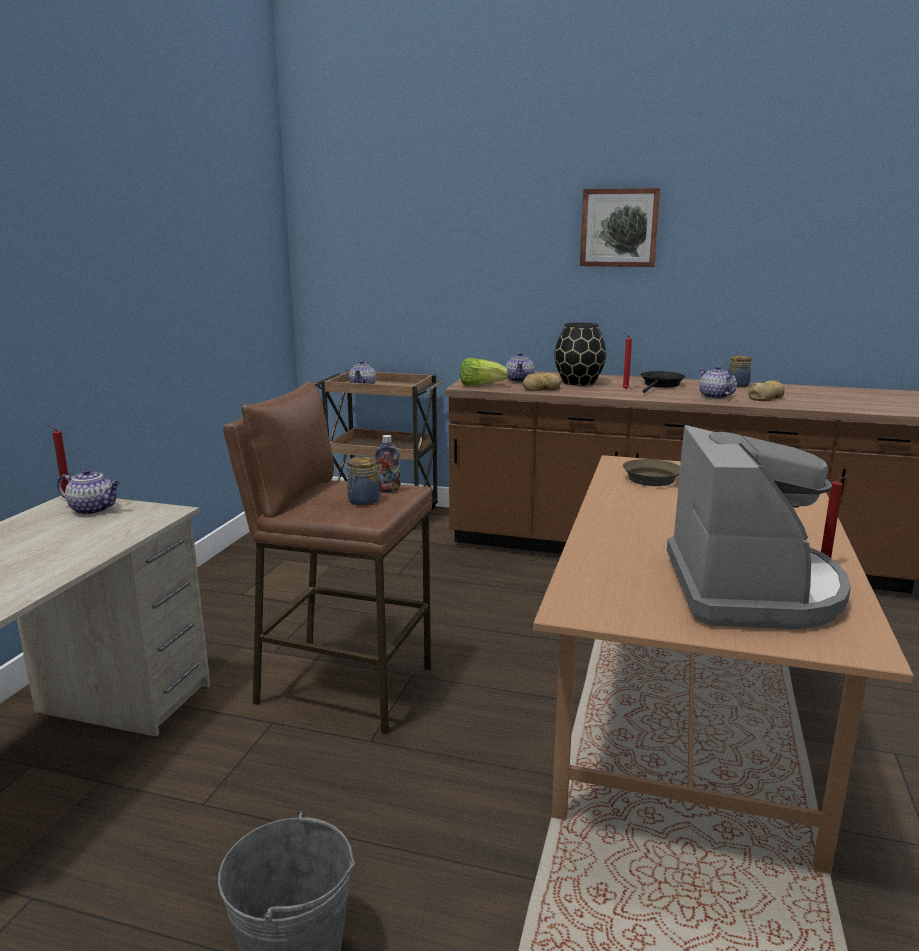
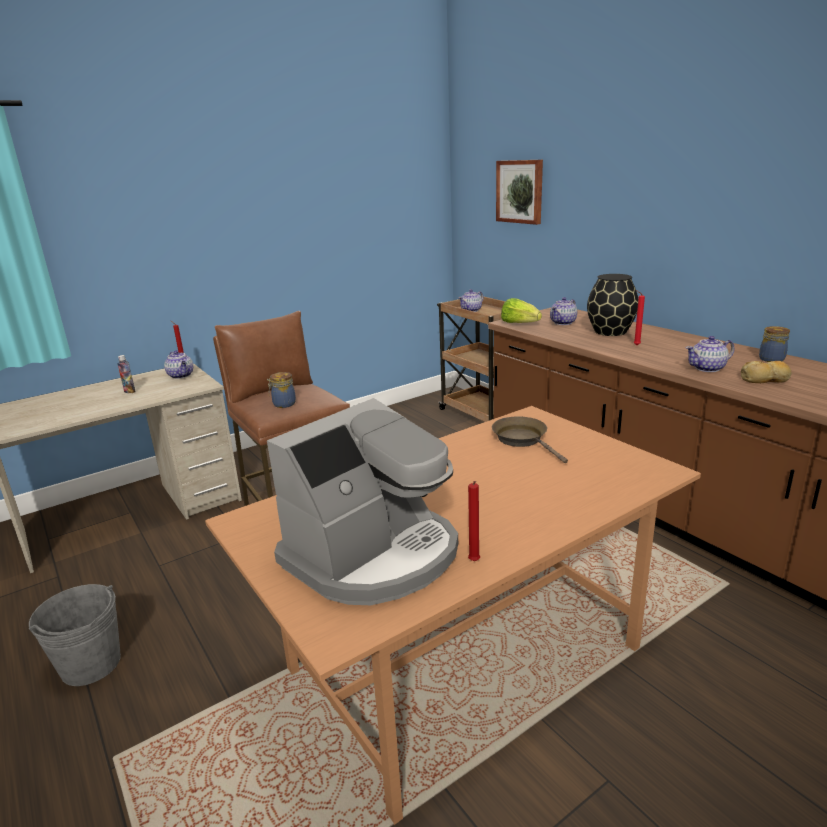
camera: 40 degrees right, 5 degrees up
bottle [375,435,401,492] -> bottle moved to [117,355,136,393]
bread [522,372,561,391] -> none
picture [580,188,661,267] -> picture moved to [496,160,543,225]
black frying pan [641,371,685,393] -> none
teapot [699,366,737,399] -> teapot turned 120 degrees counterclockwise [686,336,734,372]

